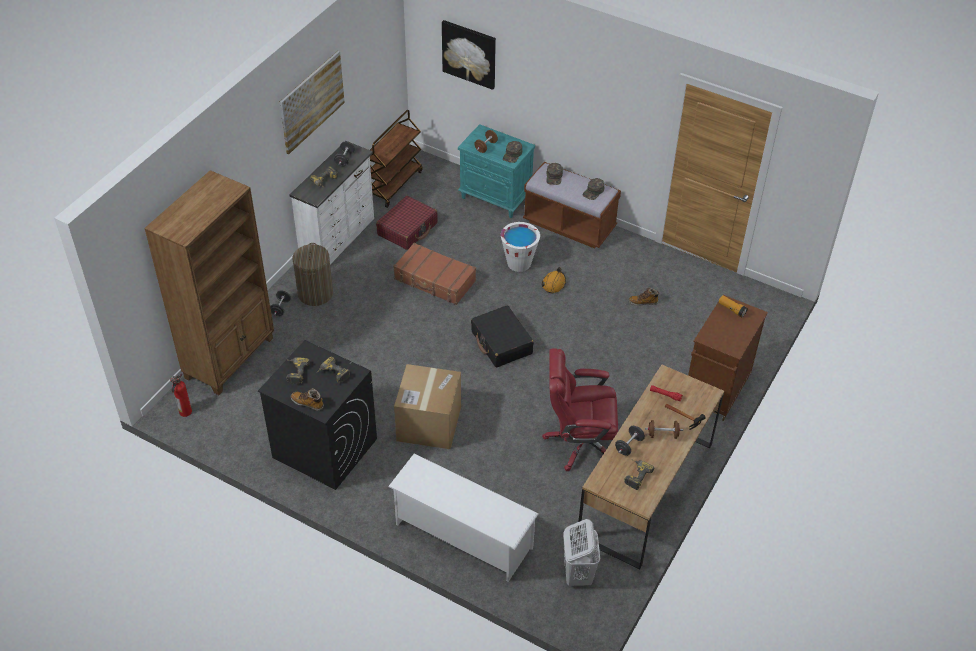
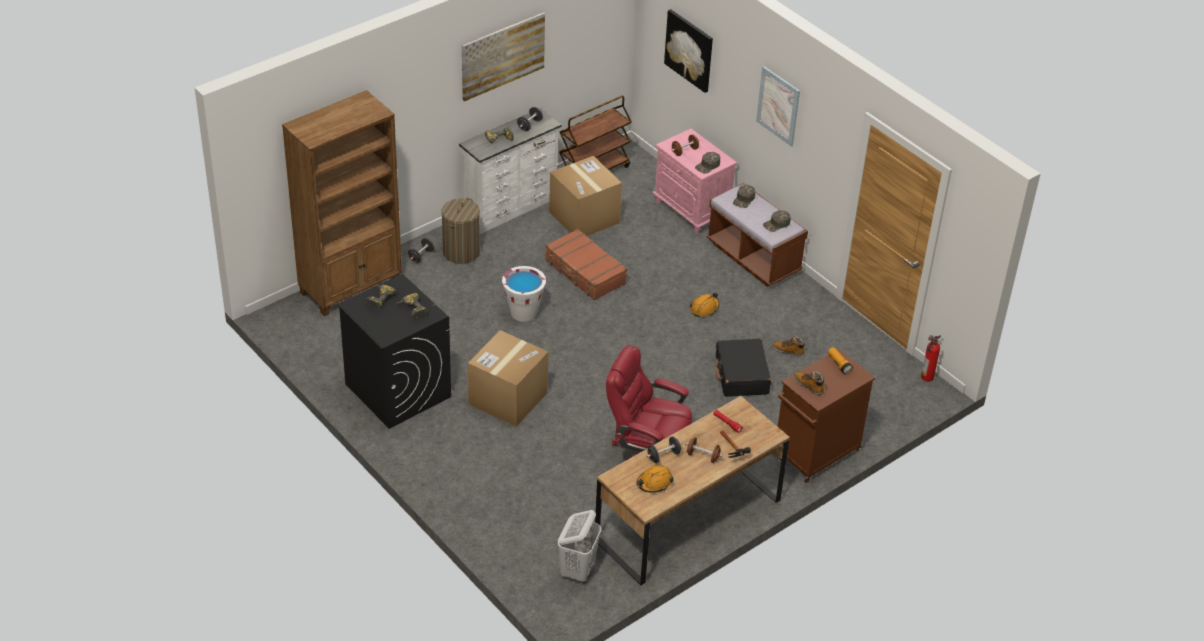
camera: 20 degrees right, 5 degrees down
fire extinguisher [170,374,192,417] -> fire extinguisher moved to [921,335,941,382]
boot [291,388,324,411] -> boot moved to [794,371,825,395]
red suitcase [376,196,438,250] -> cardboard box [549,156,622,236]
white shoe rack [388,453,538,582] -> none
turquoise nightstand [458,124,535,218] -> pink nightstand [652,129,737,235]
black suitcase [471,305,534,367] -> black suitcase moved to [716,339,771,397]
white bucket [501,222,540,272] -> white bucket moved to [502,266,546,322]
power drill [624,459,654,490] -> orange hard hat [636,465,674,493]
none -> picture [756,66,800,147]

